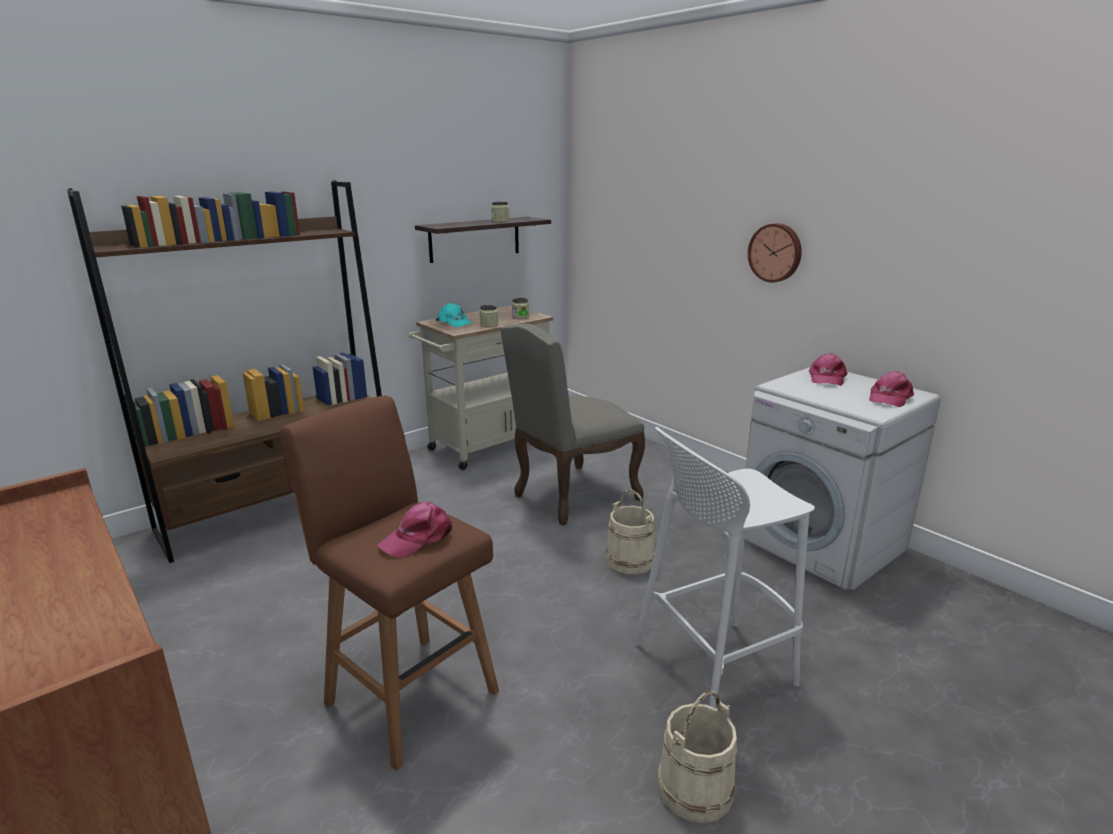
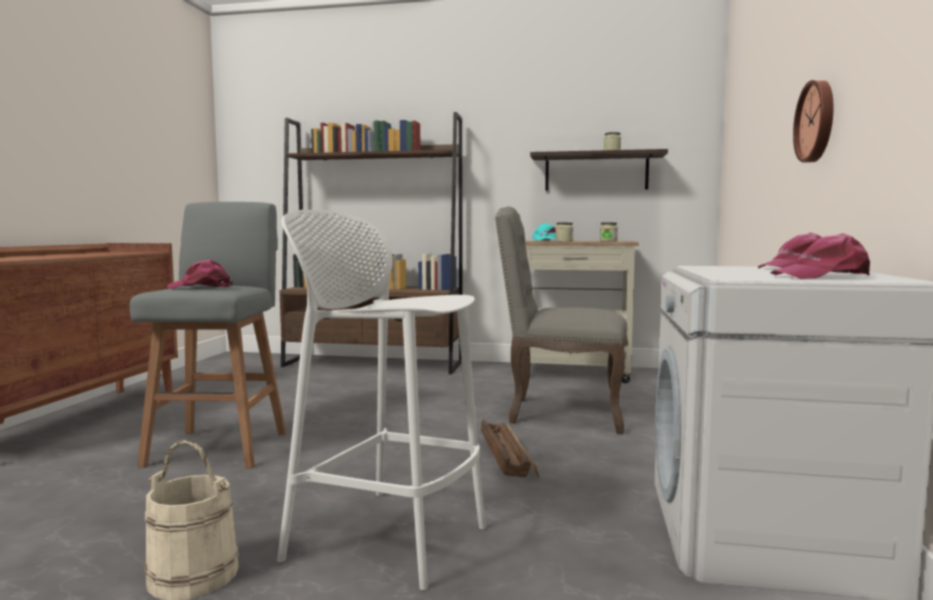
camera: 50 degrees right, 15 degrees down
brown stool [280,395,499,771] -> grey stool [130,202,286,468]
beige bucket [606,489,655,574] -> crate [481,419,540,478]

